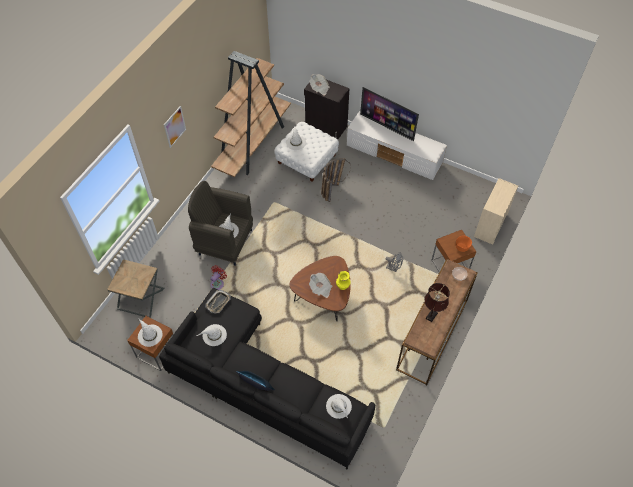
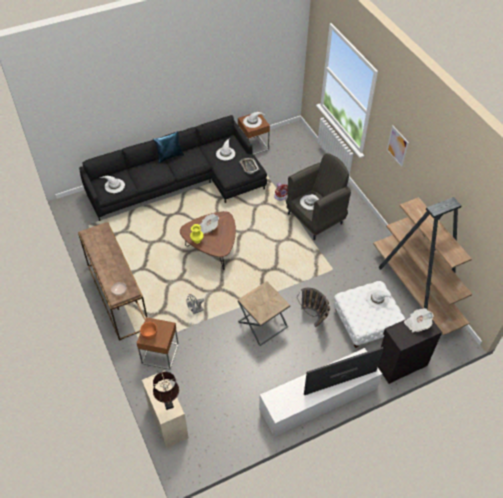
camera: 125 degrees right, 5 degrees down
brown side table [107,259,164,317] -> brown side table moved to [238,281,290,346]
brown table lamp [424,283,450,322] -> brown table lamp moved to [153,371,179,410]

